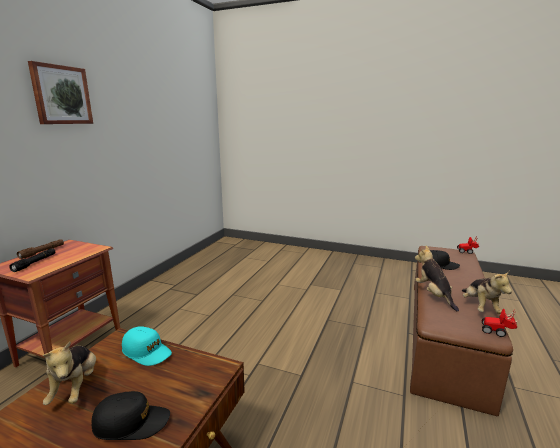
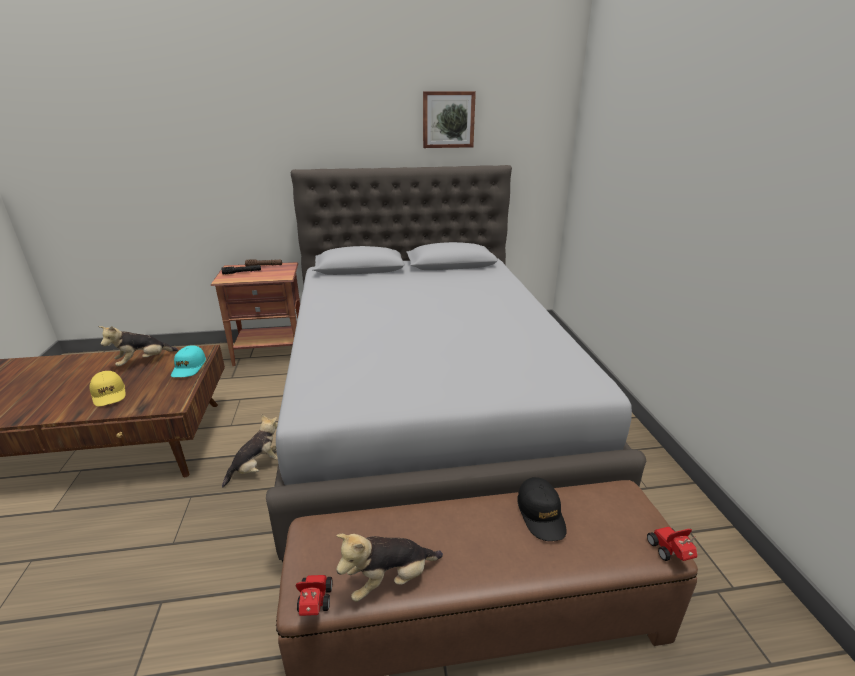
camera: 60 degrees right, 10 degrees up
picture [28,61,93,124] -> picture moved to [423,91,476,148]
black cap [92,391,170,440] -> yellow cap [89,371,126,407]
plush toy [415,246,459,312] -> plush toy moved to [222,414,278,488]
none -> grey bed [266,165,646,562]

